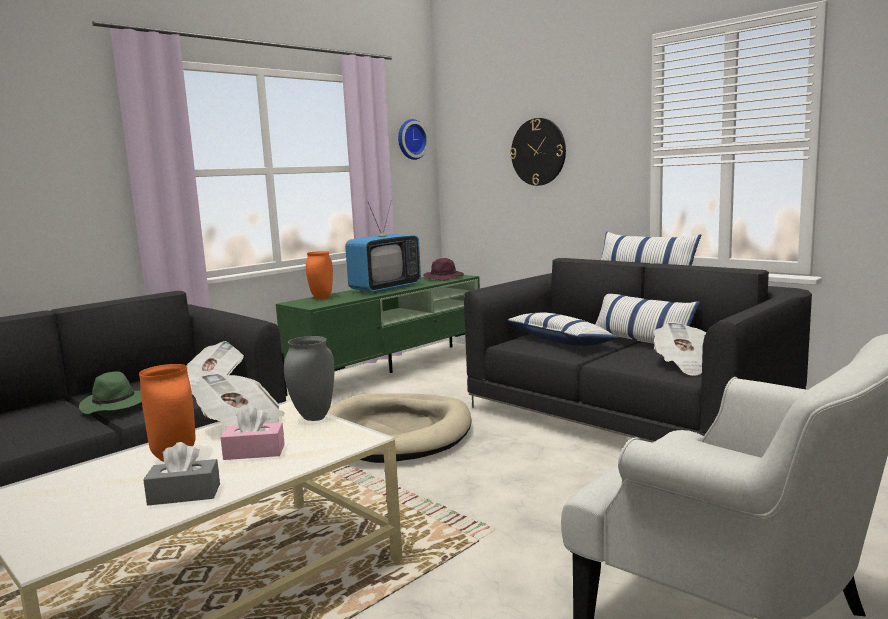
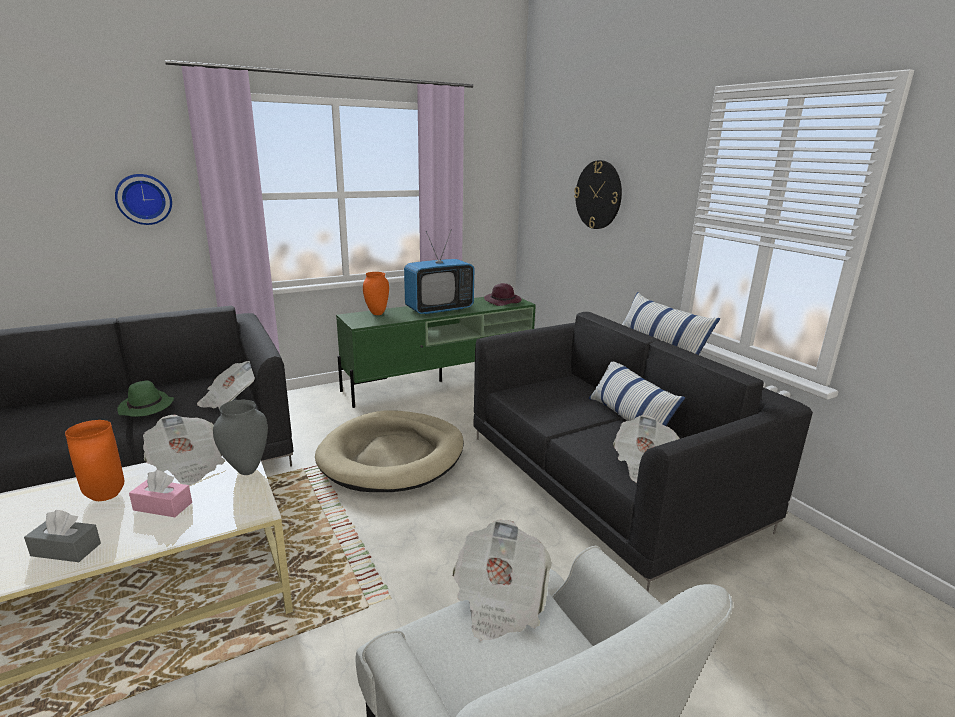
camera: 15 degrees right, 10 degrees up
wall clock [398,119,429,160] -> wall clock moved to [115,174,172,225]
pillow [507,312,618,346] -> none
none -> newspaper [452,520,552,641]

